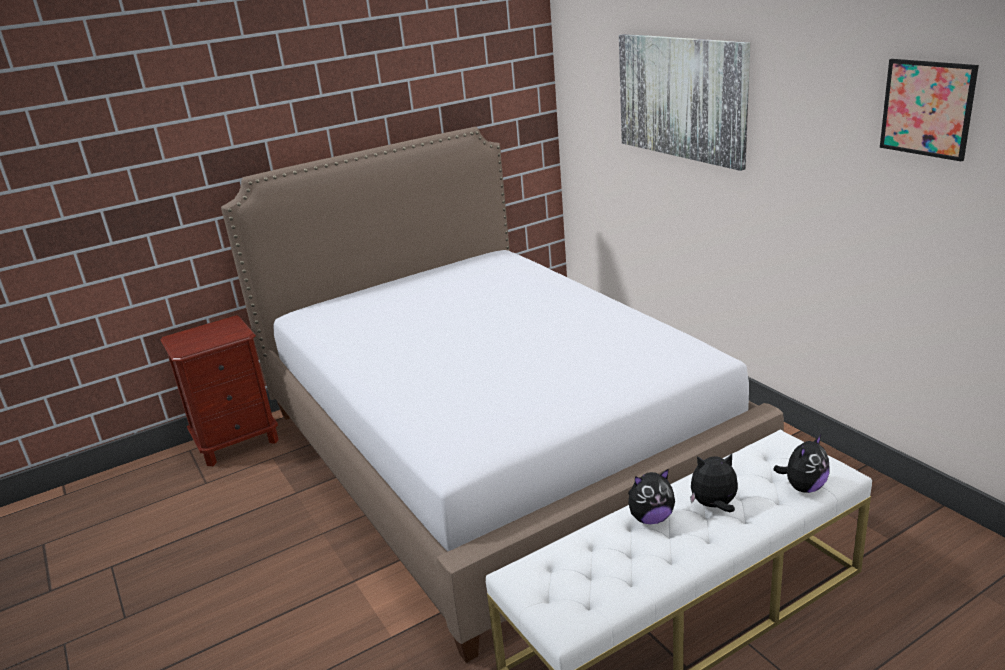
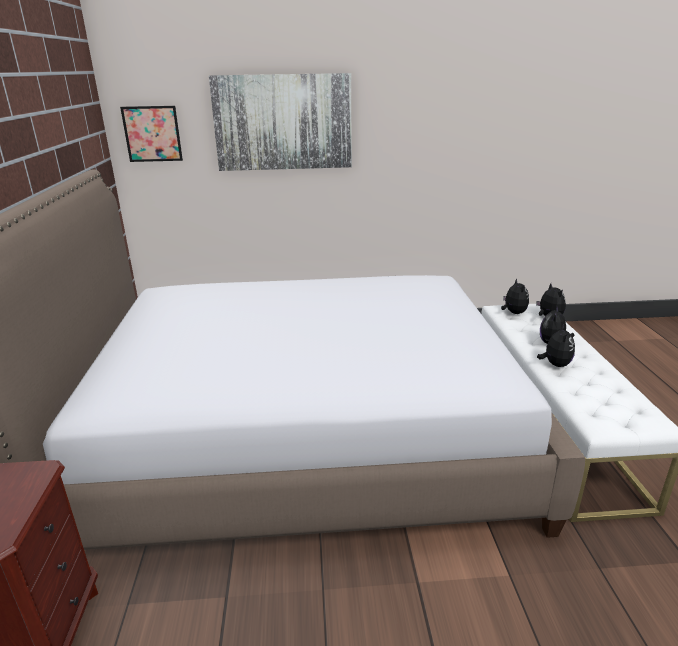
camera: 65 degrees left, 0 degrees up
picture [880,59,979,161] -> picture moved to [120,106,183,162]
none -> plush toy [501,278,529,314]

